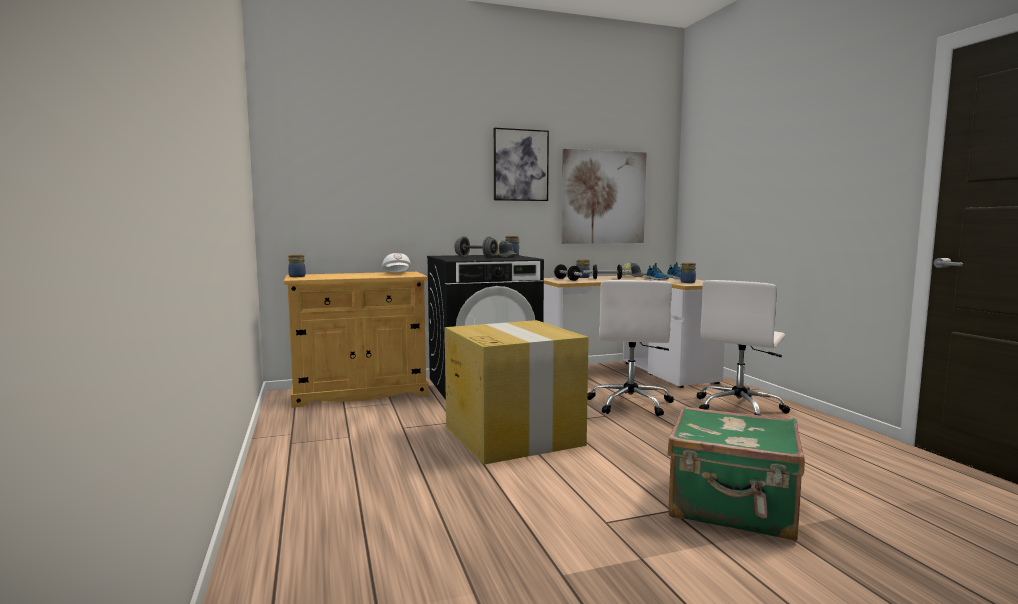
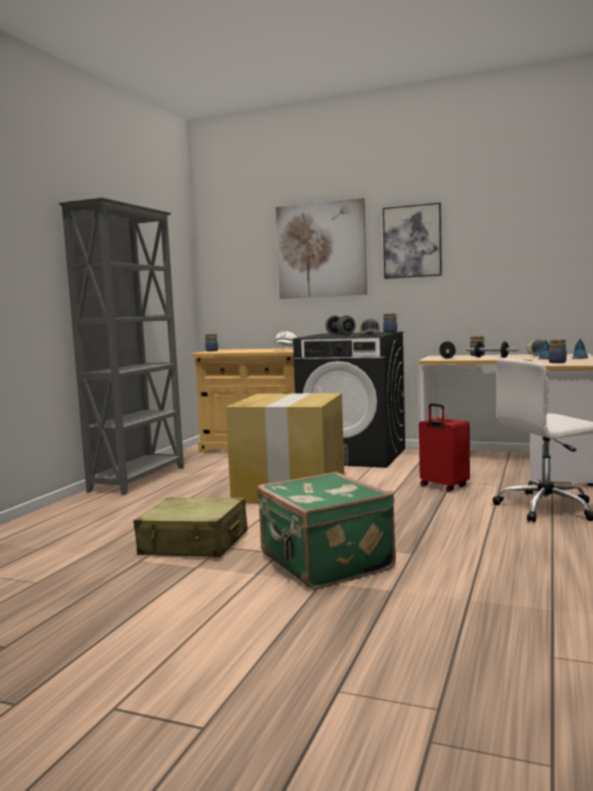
camera: 40 degrees right, 0 degrees up
picture [561,149,647,244] -> picture moved to [276,198,367,299]
white office chair [587,280,674,416] -> red suitcase [419,403,470,492]
none -> grey bookcase [59,197,184,495]
none -> beige suitcase [134,497,248,557]

